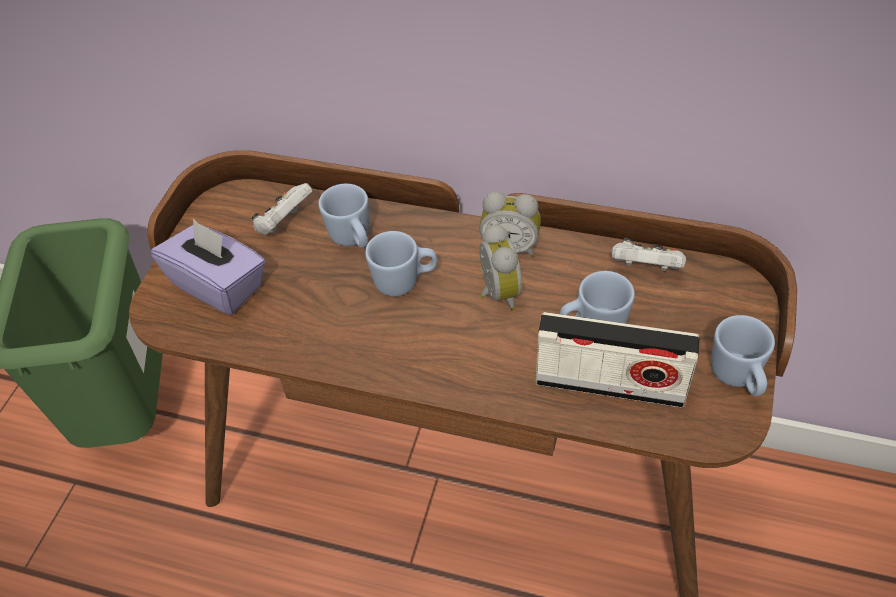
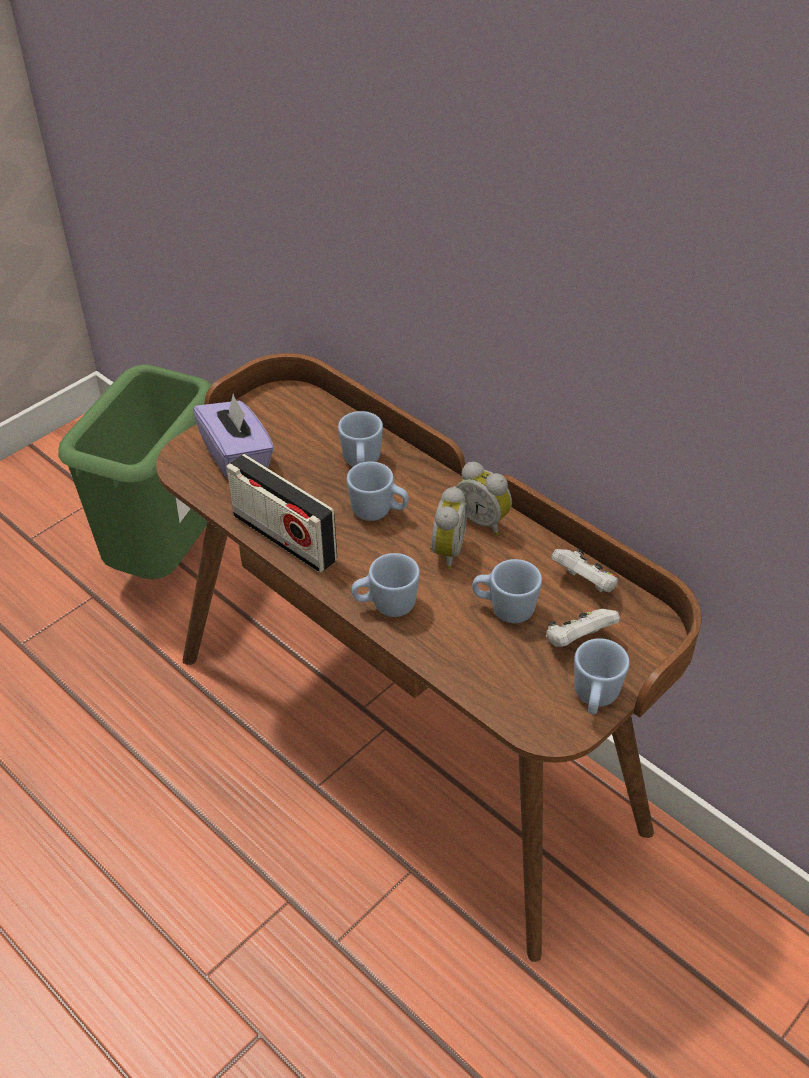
camera: 25 degrees right, 5 degrees down
white game controller [251,183,313,234] -> white game controller moved to [546,609,620,647]
radio [536,312,700,408] -> radio moved to [226,454,337,573]
none -> blue mug [352,553,420,617]

